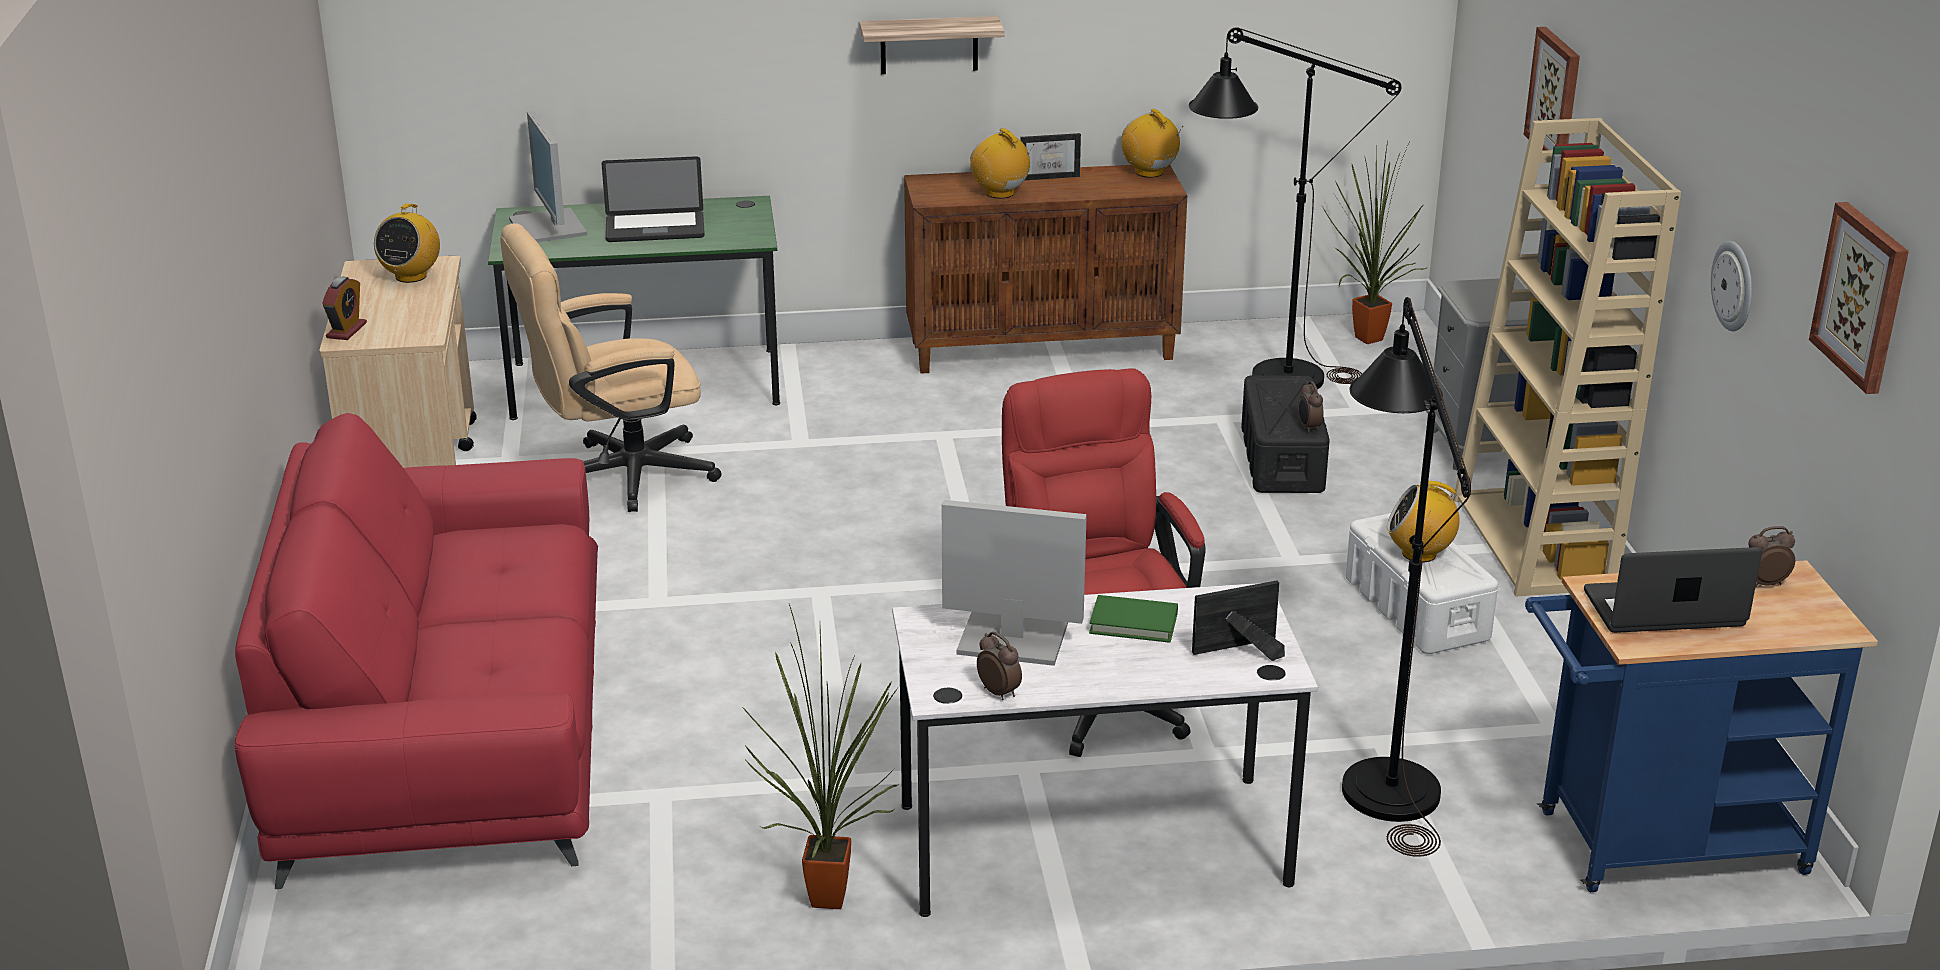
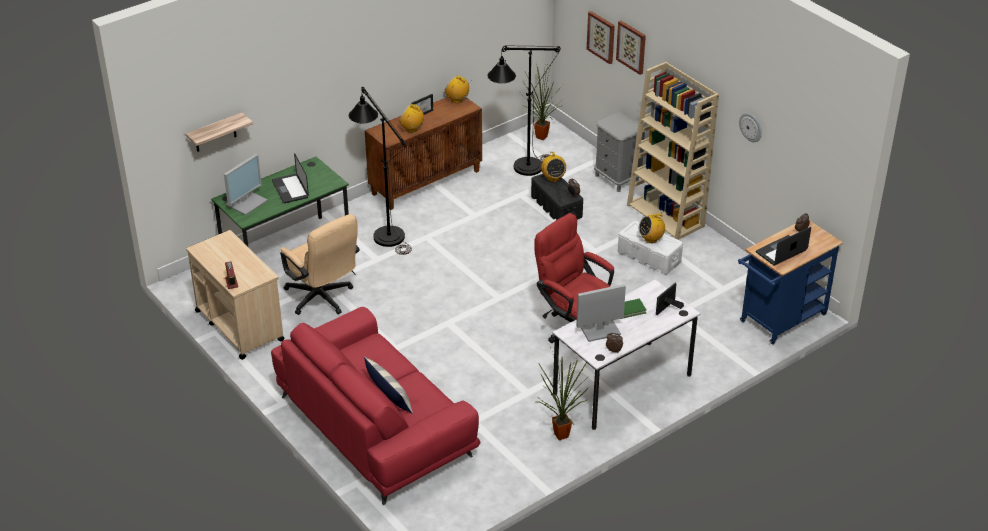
camera: 30 degrees left, 10 degrees up
radio [374,204,440,283] -> radio moved to [541,152,566,182]
beige office chair [500,224,722,512] -> beige office chair turned 75 degrees counterclockwise [280,214,360,315]
monitor [509,111,587,243] -> monitor turned 90 degrees counterclockwise [224,154,268,215]
laptop [602,156,705,242] -> laptop turned 105 degrees clockwise [272,153,309,203]
shelf [859,16,1005,74] -> shelf moved to [186,112,253,152]
black floor lamp [1342,297,1471,857] -> black floor lamp moved to [349,87,412,255]
picture [1809,202,1909,394] -> picture moved to [587,11,615,64]
none -> pillow [364,357,413,414]

